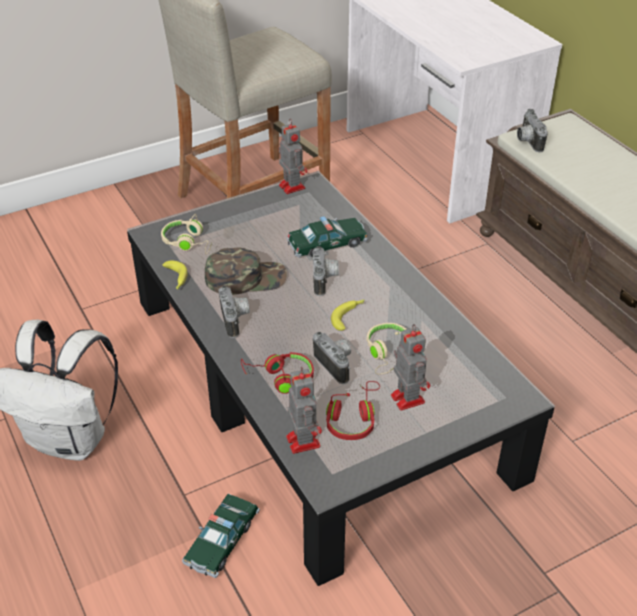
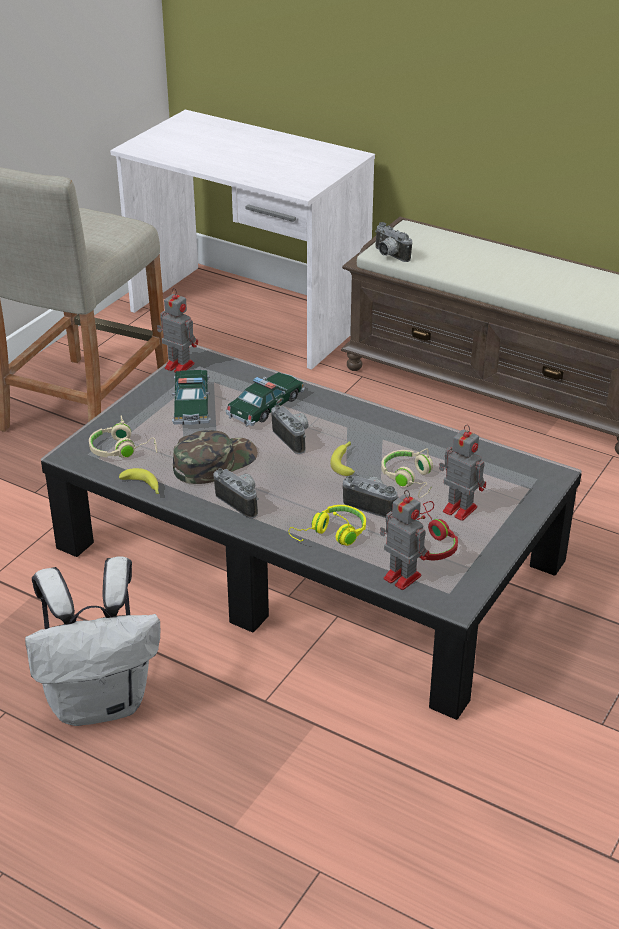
camera: 30 degrees left, 5 degrees down
toy car [182,494,260,578] -> toy car moved to [172,370,210,425]
red headphones [241,352,314,394] -> yellow headphones [288,505,366,546]

